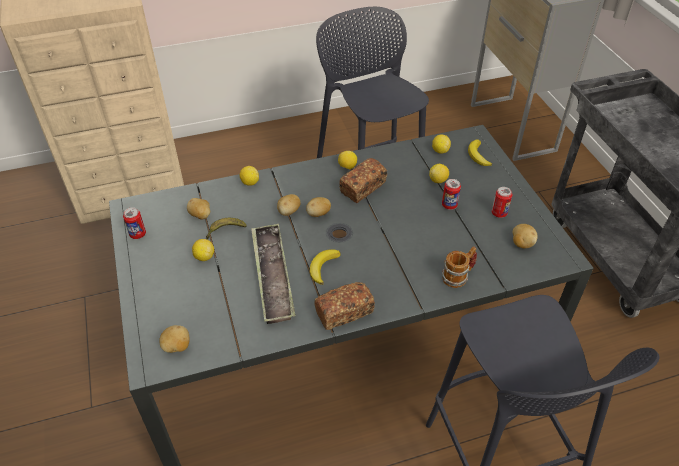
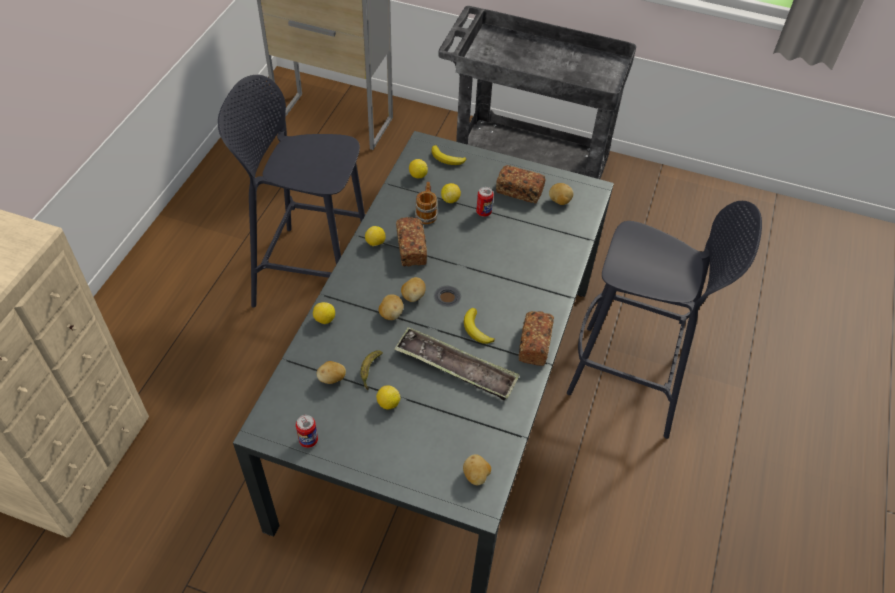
camera: 55 degrees left, 5 degrees up
mug [442,247,477,288] -> mug moved to [415,182,438,224]
can [492,187,512,218] -> bread [496,165,545,203]

